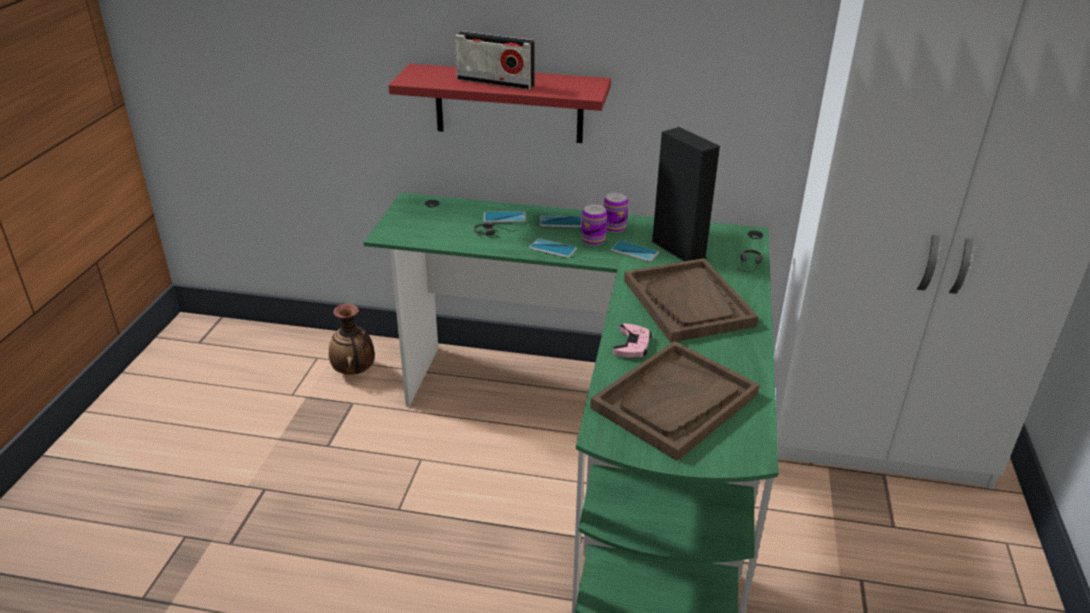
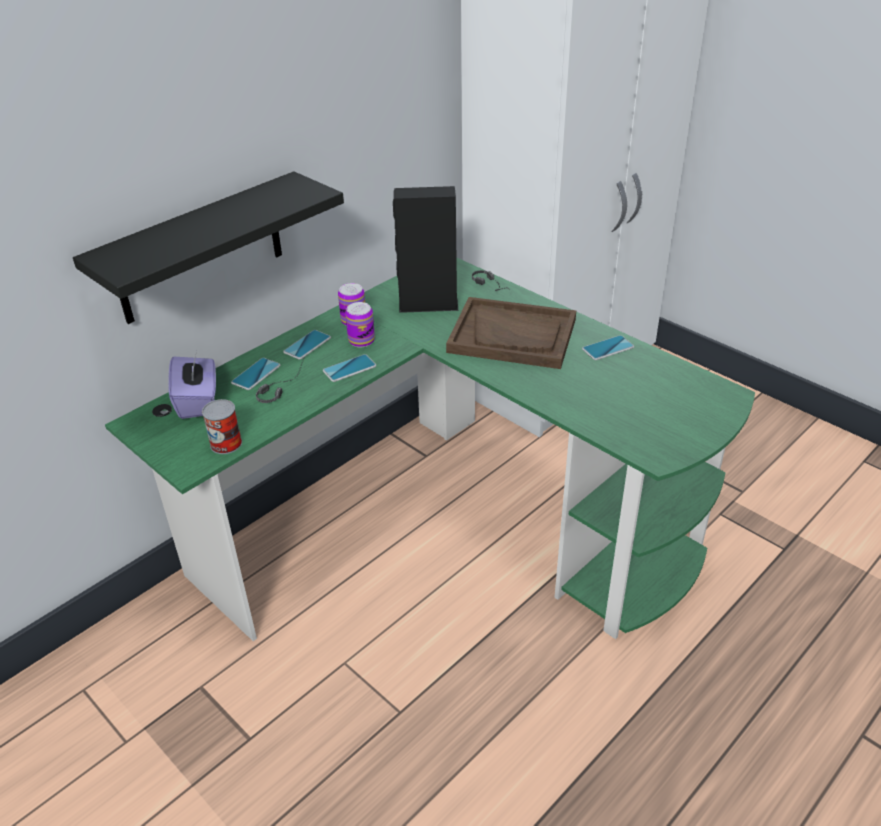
camera: 55 degrees left, 5 degrees up
vase [329,304,375,375] -> none
red shelf [388,64,611,143] -> black shelf [73,171,344,324]
radio [455,31,535,90] -> none
brown tray [590,341,760,461] -> none
phone [611,241,659,262] -> phone moved to [582,335,634,360]
pink game controller [613,324,652,358] -> none
none -> purple tissue box [168,351,216,419]
none -> can [202,399,242,454]

